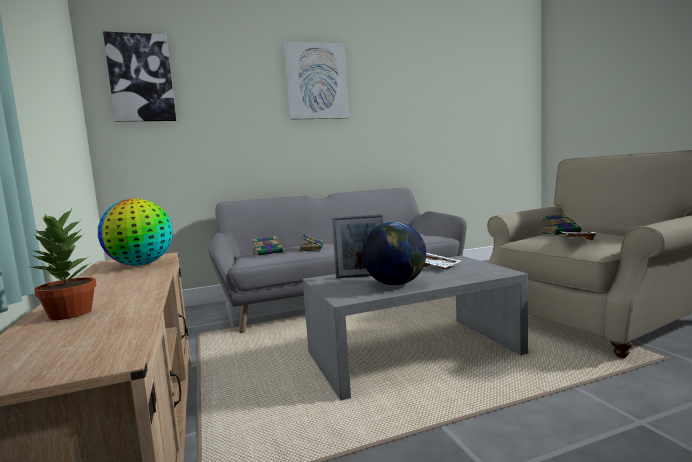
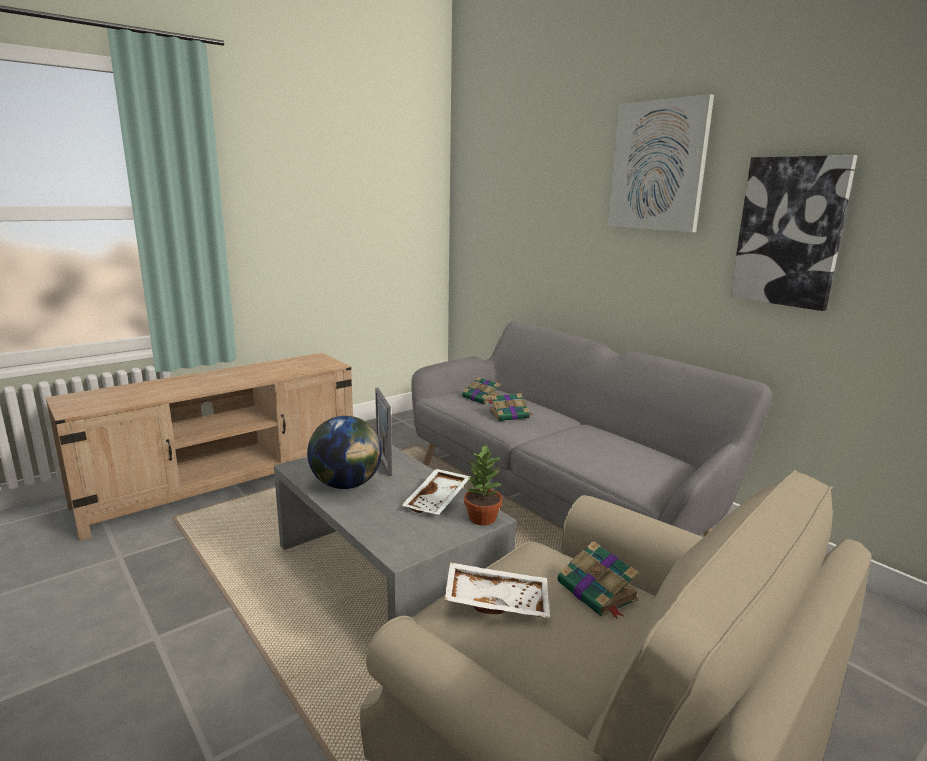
camera: 70 degrees right, 10 degrees up
potted plant [30,209,97,320] -> potted plant moved to [464,445,503,525]
globe [98,198,173,266] -> none
picture [103,31,176,122] -> picture moved to [730,155,858,311]

